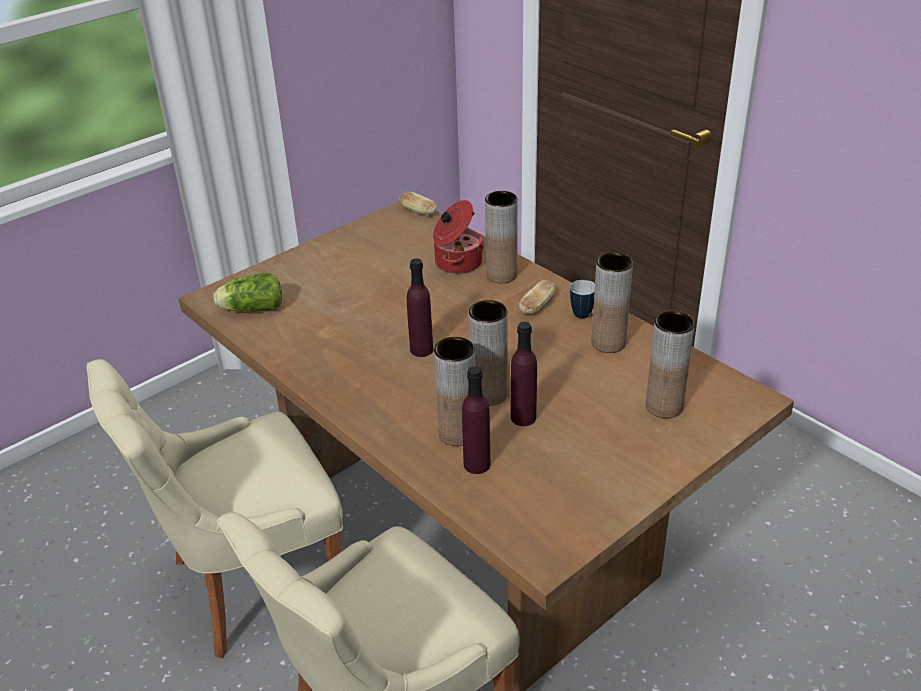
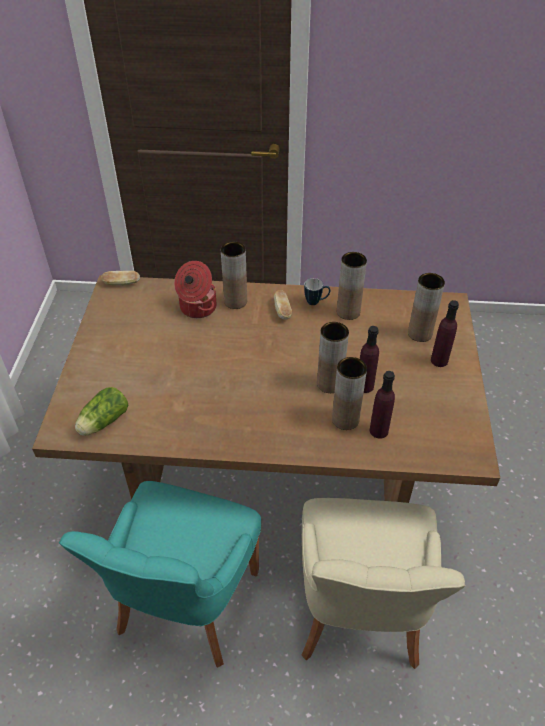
camera: 45 degrees left, 10 degrees up
beige chair [86,359,343,658] -> turquoise chair [59,481,261,667]
purple bottle [407,259,433,357] -> purple bottle moved to [431,300,459,367]

